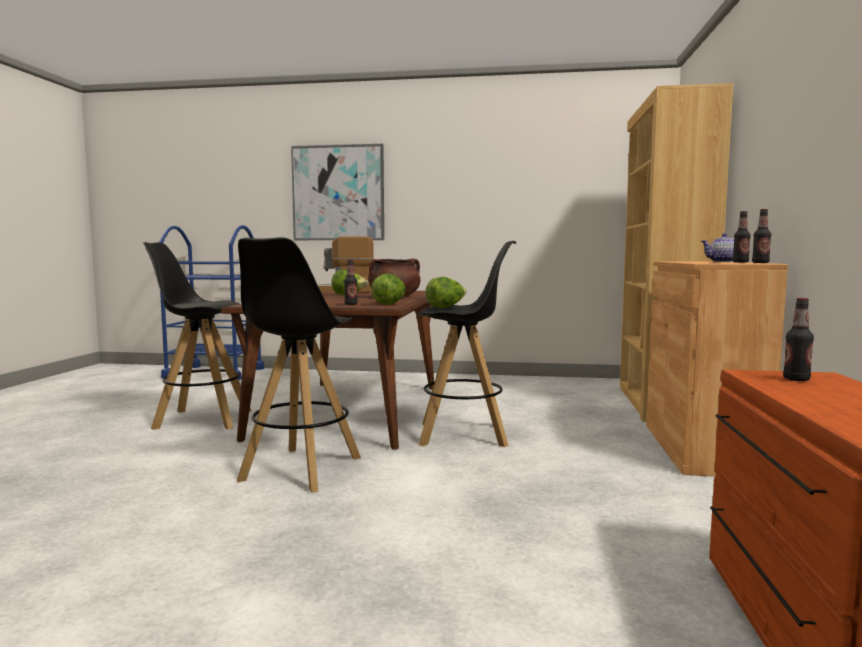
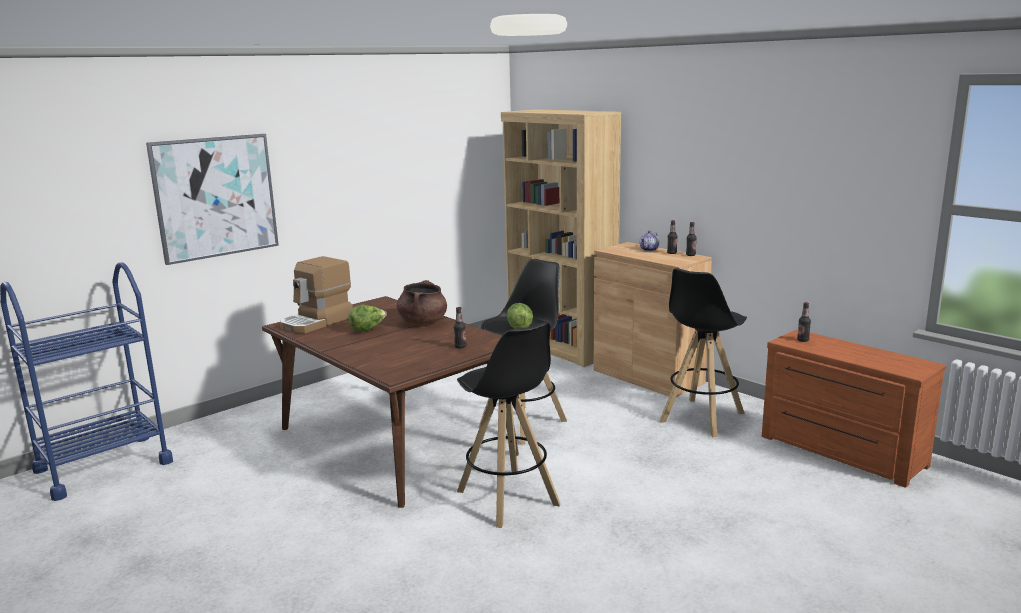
camera: 50 degrees left, 10 degrees up
black stool [143,242,251,430] -> black stool moved to [660,268,747,437]
lettuce [371,274,406,305] -> none

